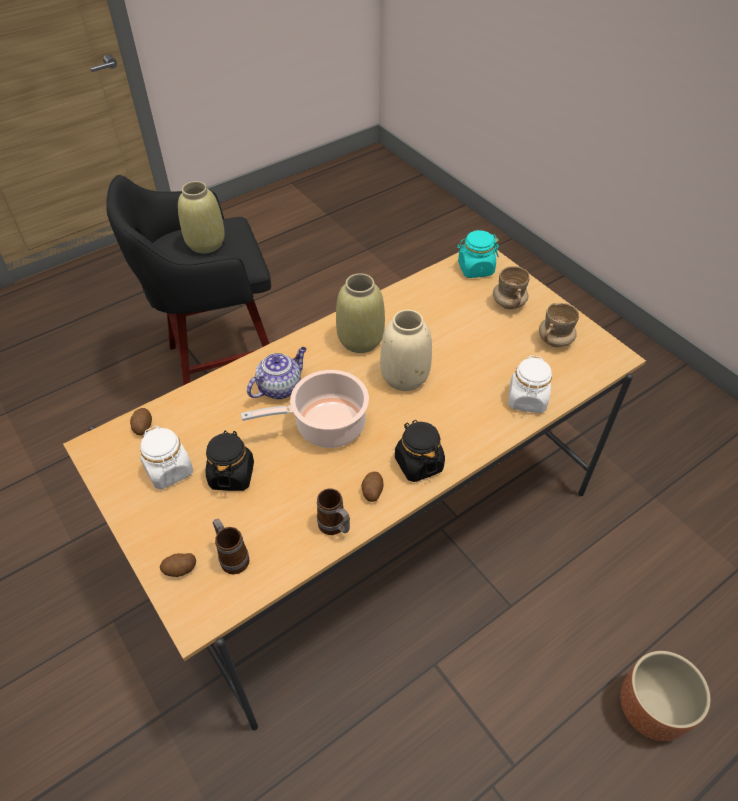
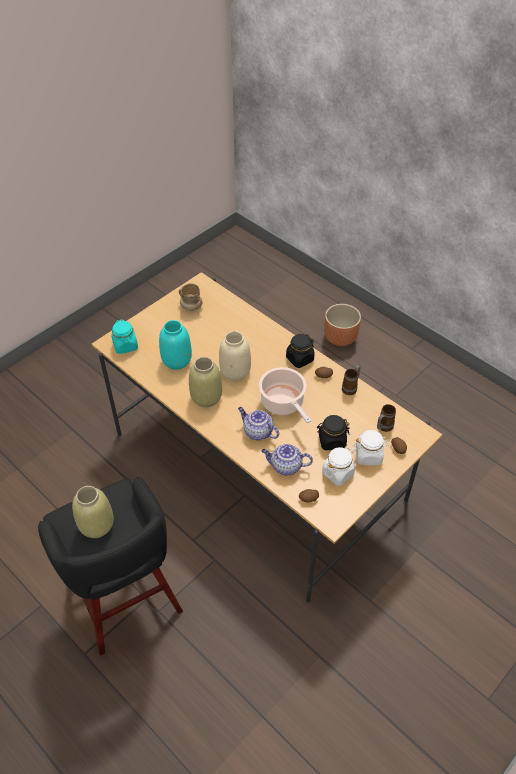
camera: 100 degrees left, 0 degrees up
beige mug [493,266,530,309] -> none
white jar [508,355,552,413] -> white jar moved to [353,430,389,465]
none -> turquoise vase [159,320,192,370]
none -> teapot [261,444,313,476]

